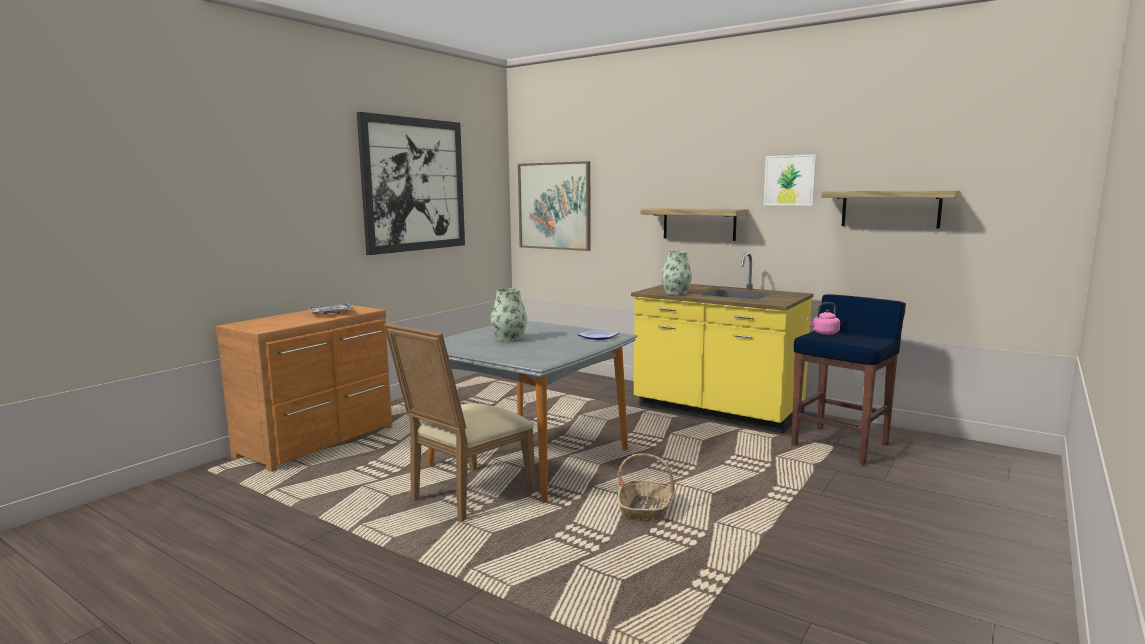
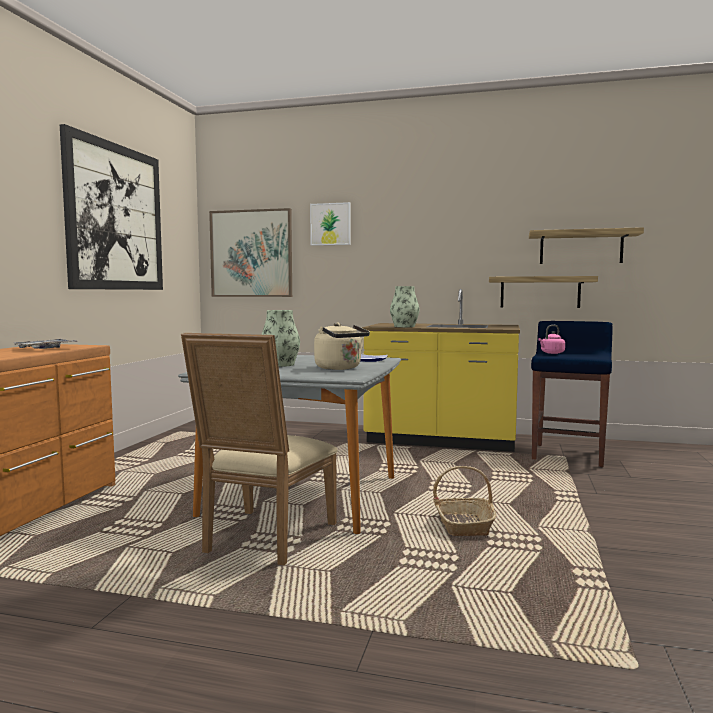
camera: 20 degrees left, 5 degrees down
shelf [641,208,748,241] -> shelf moved to [489,276,598,308]
picture [764,154,817,206] -> picture moved to [310,202,351,246]
none -> beige kettle [314,323,370,370]

